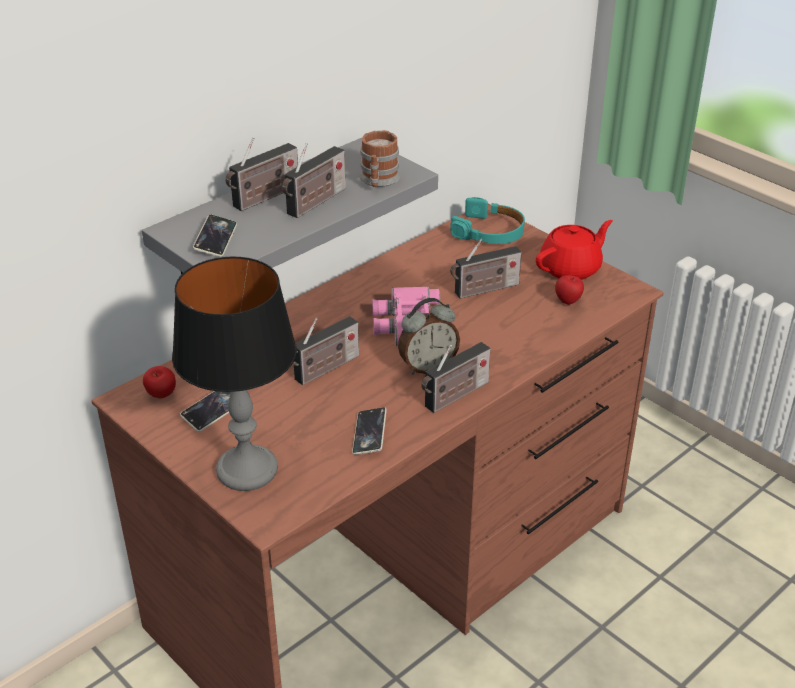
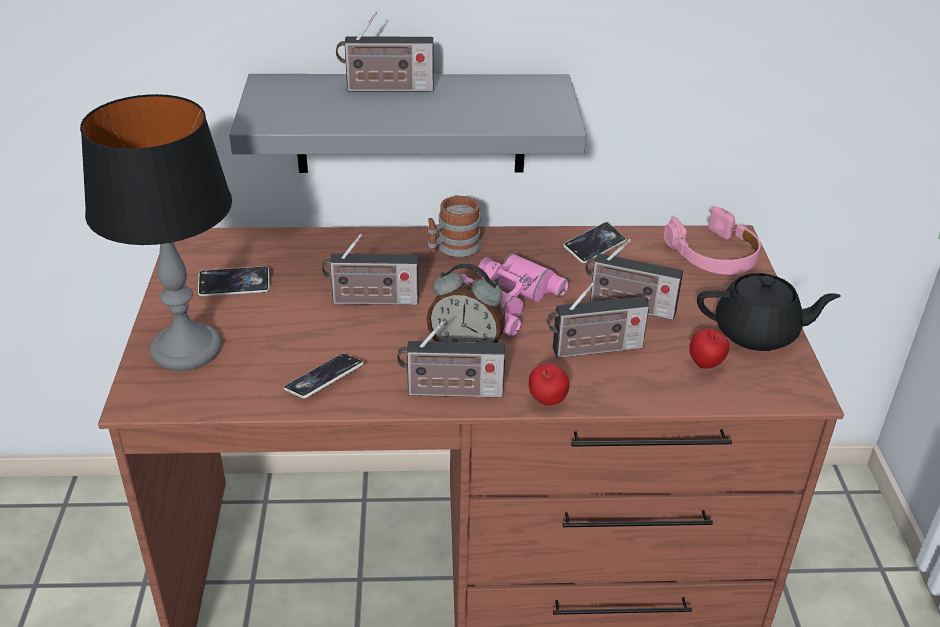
camera: 40 degrees right, 0 degrees up
apple [143,366,176,398] -> apple moved to [529,364,569,406]
phone [193,215,237,257] -> phone moved to [563,222,626,263]
radio [282,143,346,218] -> radio moved to [547,282,649,358]
mug [360,130,400,187] -> mug moved to [428,195,481,257]
turquoise headphones [450,197,525,244] -> pink headphones [664,207,761,275]
red teapot [536,220,613,280] -> black teapot [697,273,841,351]

